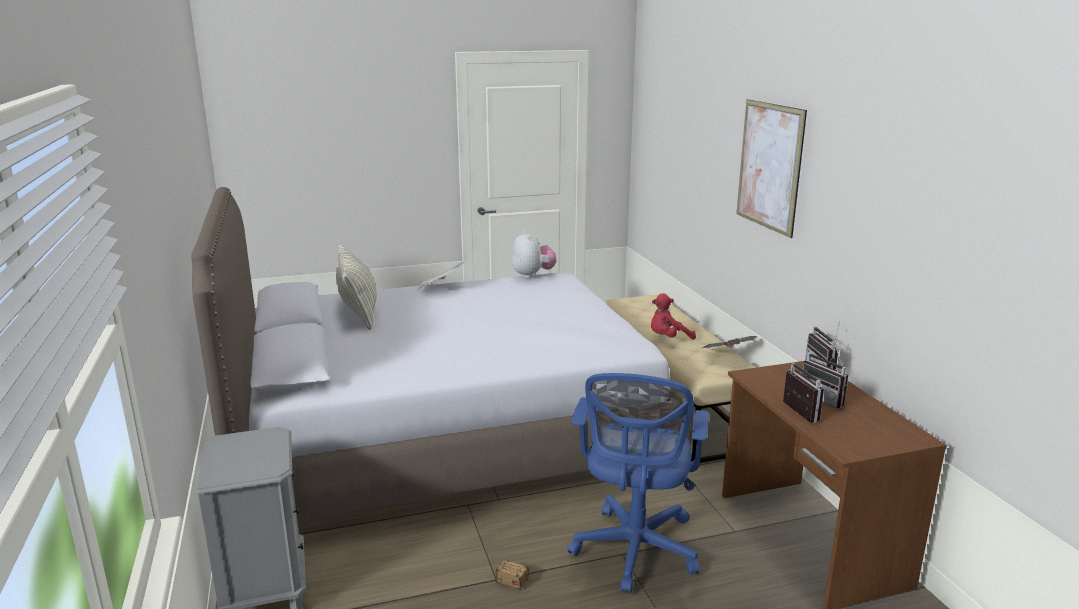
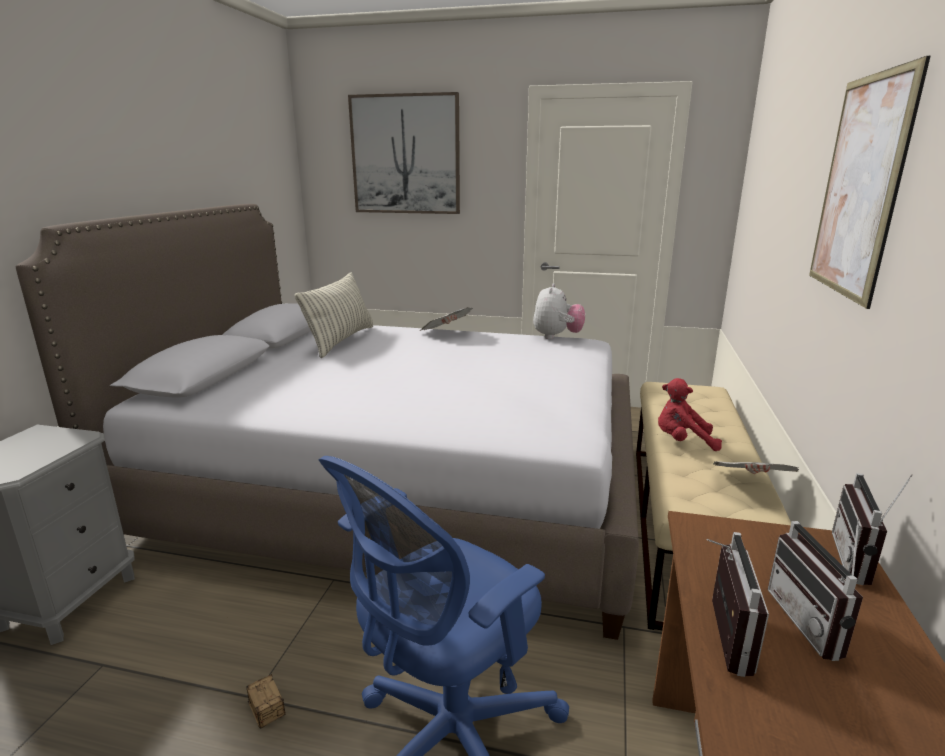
camera: 30 degrees right, 0 degrees up
none -> picture [348,92,460,214]

